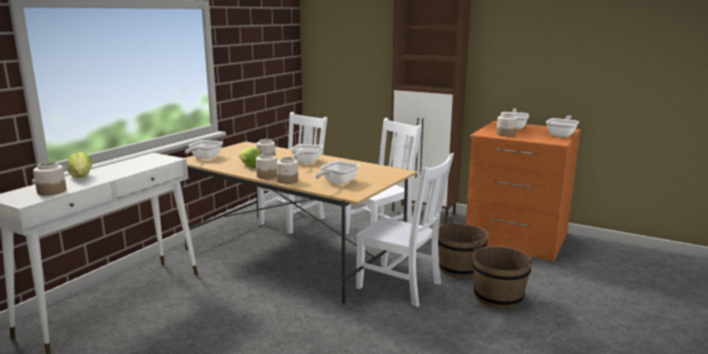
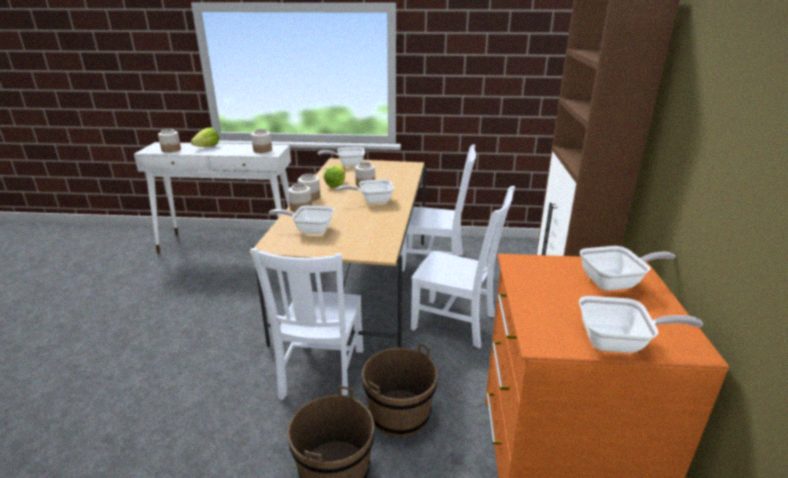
camera: 65 degrees right, 10 degrees up
jar [496,113,517,137] -> jar moved to [251,129,272,153]

